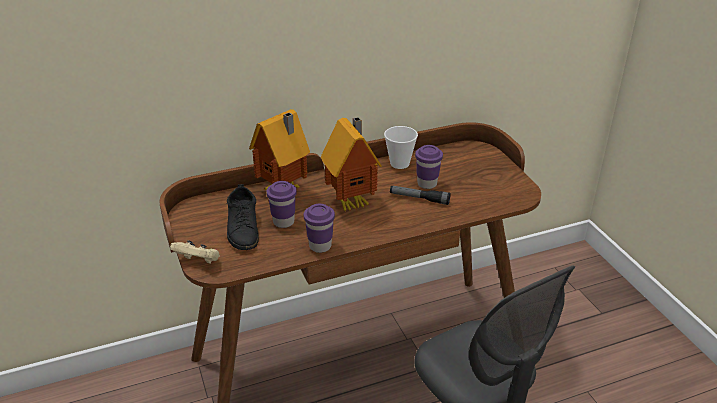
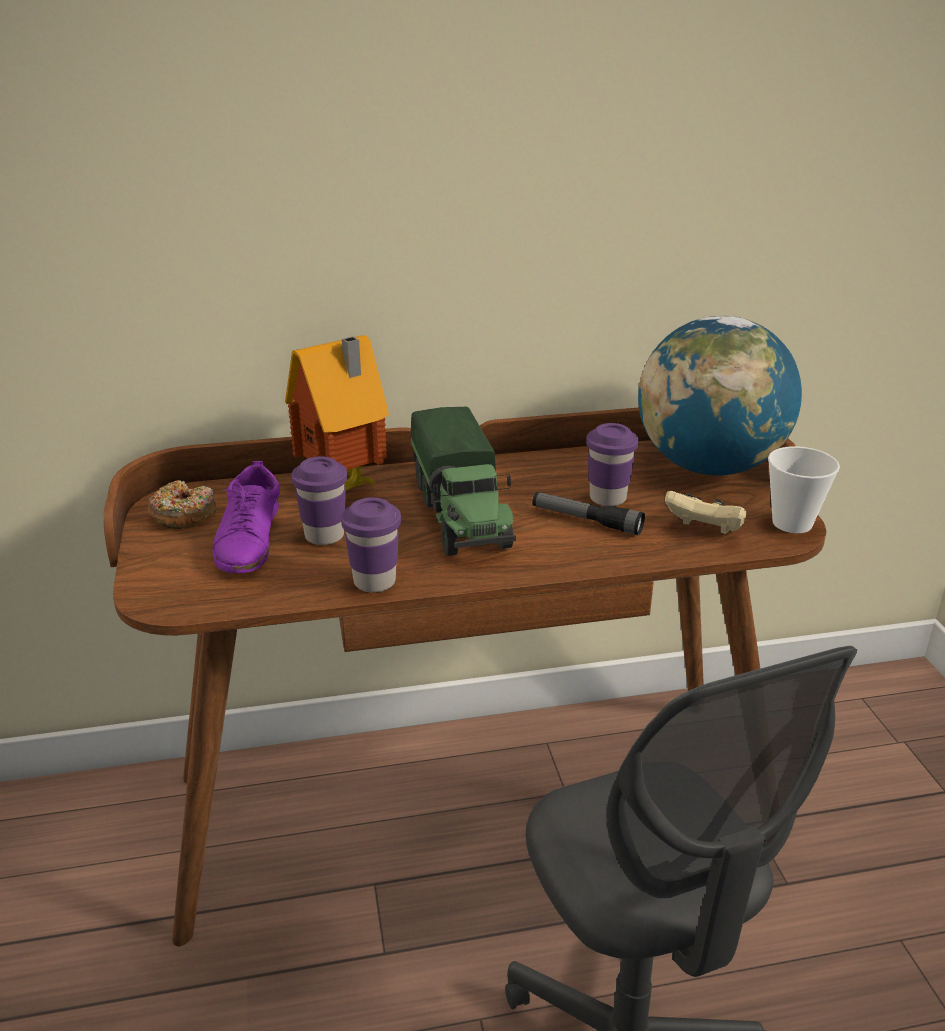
camera: 10 degrees right, 5 degrees down
beige game controller [170,240,220,264] -> beige game controller moved to [665,490,746,534]
black shoe [227,184,259,250] -> purple shoe [212,461,280,573]
toy house [321,117,382,212] -> toy truck [410,407,516,556]
cup [384,126,418,169] -> cup moved to [768,446,840,533]
none -> donut [148,480,216,529]
none -> globe [638,316,802,476]

